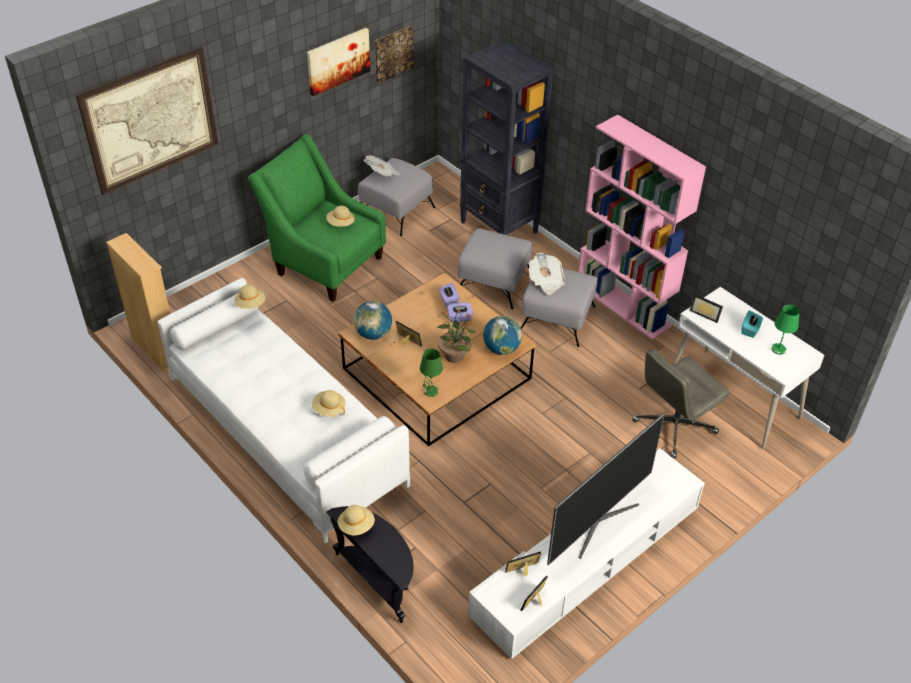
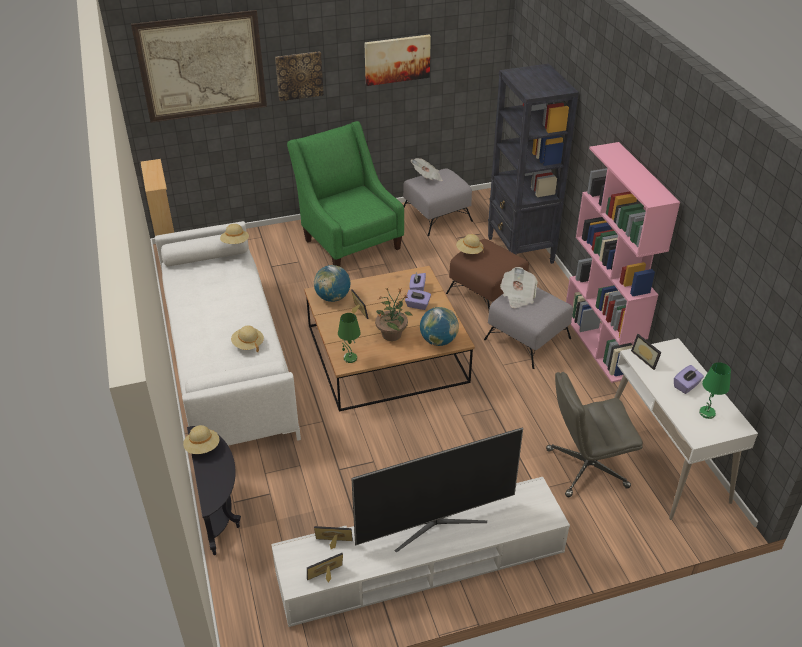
camera: 25 degrees right, 5 degrees down
beige hat [326,206,355,227] -> beige hat moved to [456,234,484,254]
picture [375,26,414,83] -> picture moved to [275,51,324,101]
grey ottoman [458,228,532,309] -> brown ottoman [446,239,529,310]
turquoise tissue box [741,310,763,338] -> purple tissue box [674,365,704,394]

